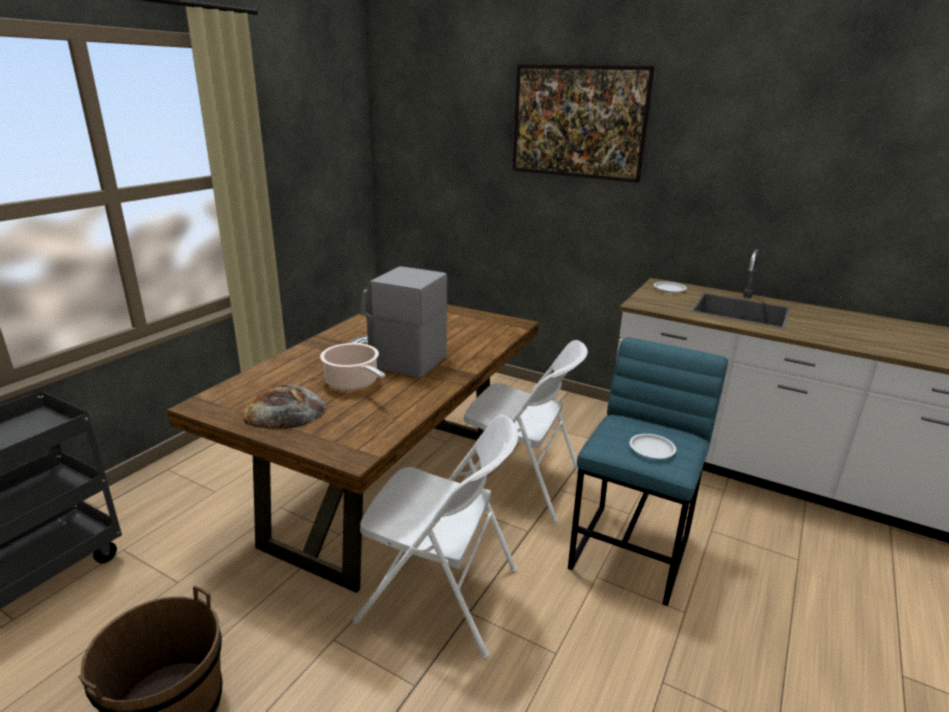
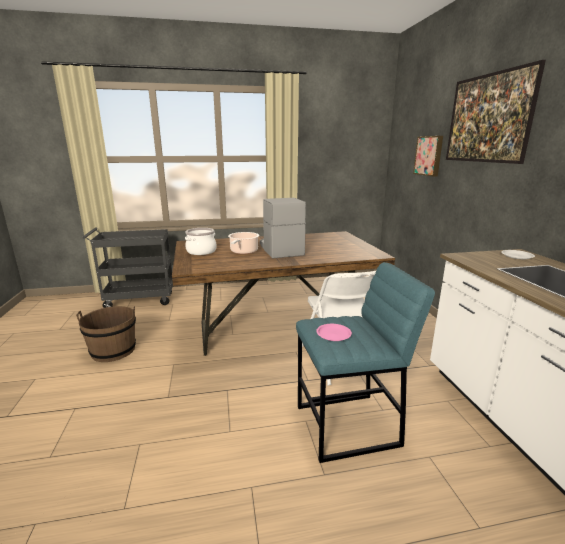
camera: 50 degrees right, 5 degrees down
bread [242,385,328,429] -> cooking pot [185,228,217,255]
white chair [353,415,518,660] -> none
white plate [629,434,676,459] -> pink plate [316,324,352,341]
none -> picture [413,136,443,177]

